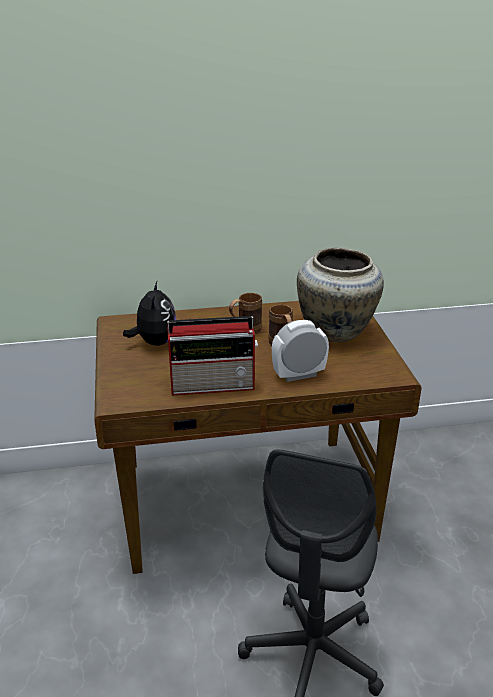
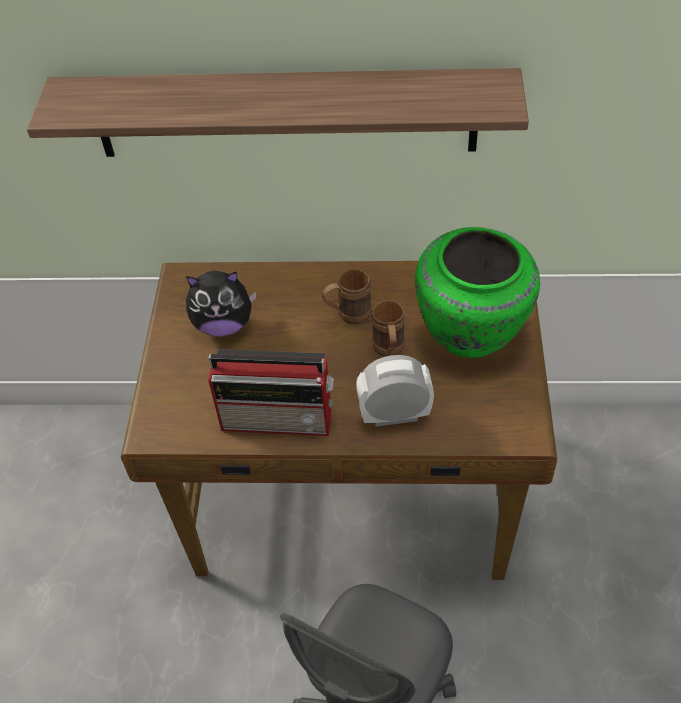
camera: 15 degrees right, 20 degrees up
plush toy [123,281,177,346] -> plush toy turned 75 degrees clockwise [186,271,256,337]
beige vase [297,248,384,342] -> green vase [415,227,540,358]
none -> shelf [27,68,529,157]

